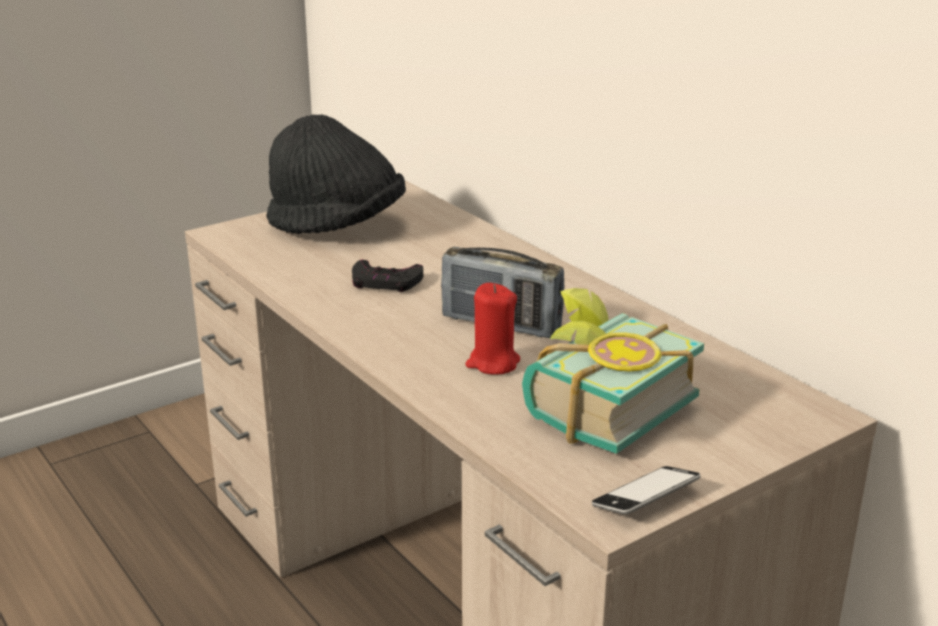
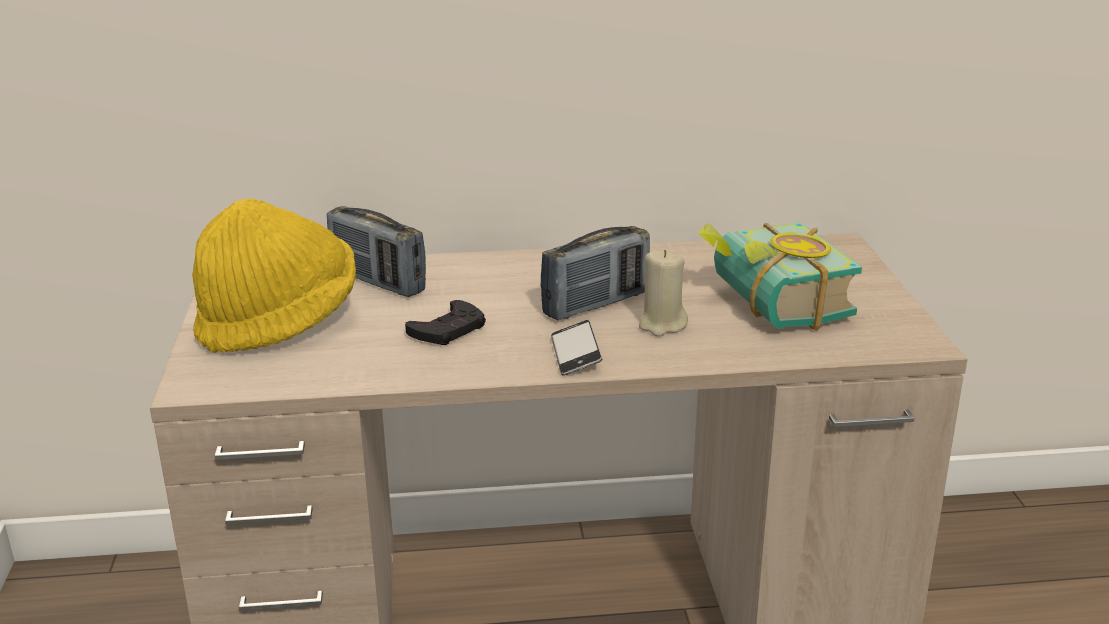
camera: 60 degrees left, 0 degrees up
black hat [266,114,406,234] -> yellow hat [192,198,356,353]
red candle [466,283,520,375] -> beige candle [639,250,688,336]
phone [592,466,701,514] -> phone moved to [551,320,602,376]
none -> radio [327,206,426,297]

